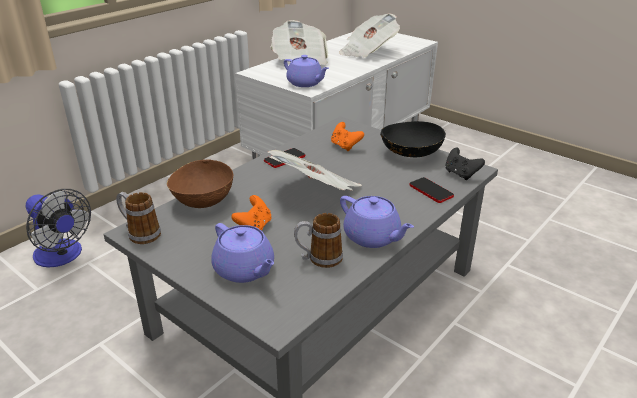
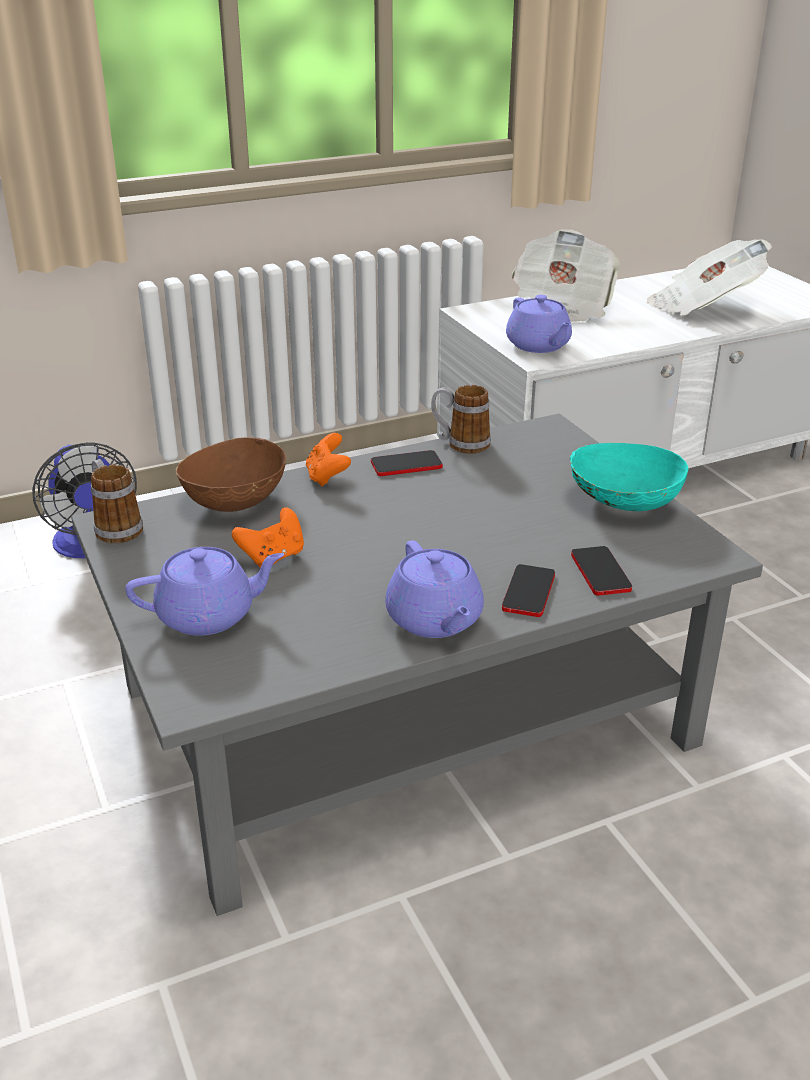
camera: 25 degrees right, 0 degrees up
purple teapot [211,223,274,283] -> purple teapot turned 90 degrees counterclockwise [125,547,284,636]
newspaper [267,150,362,191] -> none
mug [294,213,343,268] -> mug moved to [431,385,491,454]
orange game controller [331,122,364,151] -> orange game controller moved to [306,433,351,487]
black bowl [380,121,446,157] -> turquoise bowl [570,443,688,511]
black game controller [445,148,485,180] -> none
none -> phone [502,564,555,617]

